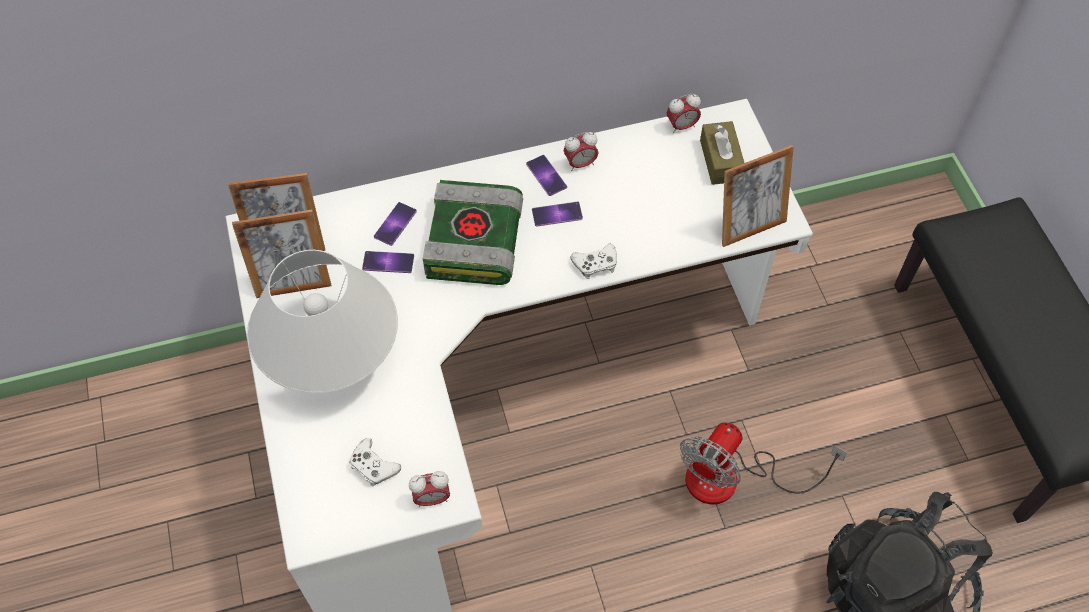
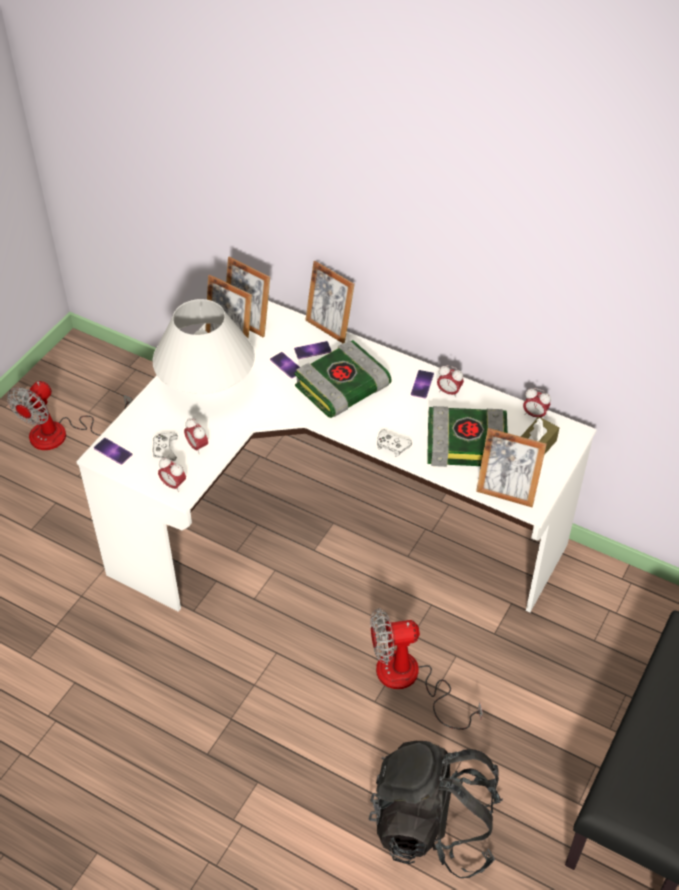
camera: 45 degrees right, 10 degrees down
phone [532,201,583,227] -> phone moved to [94,438,132,465]
none -> fan [7,381,132,450]
none -> alarm clock [184,418,208,453]
none -> picture frame [305,261,355,343]
none -> book [427,406,508,467]

